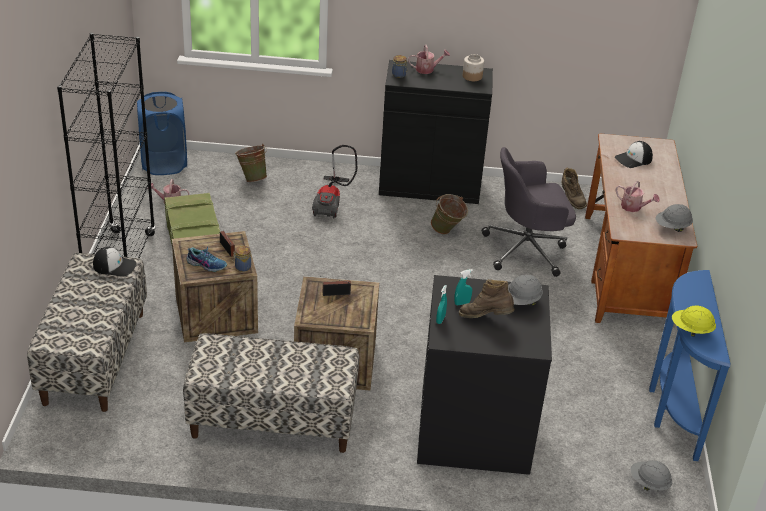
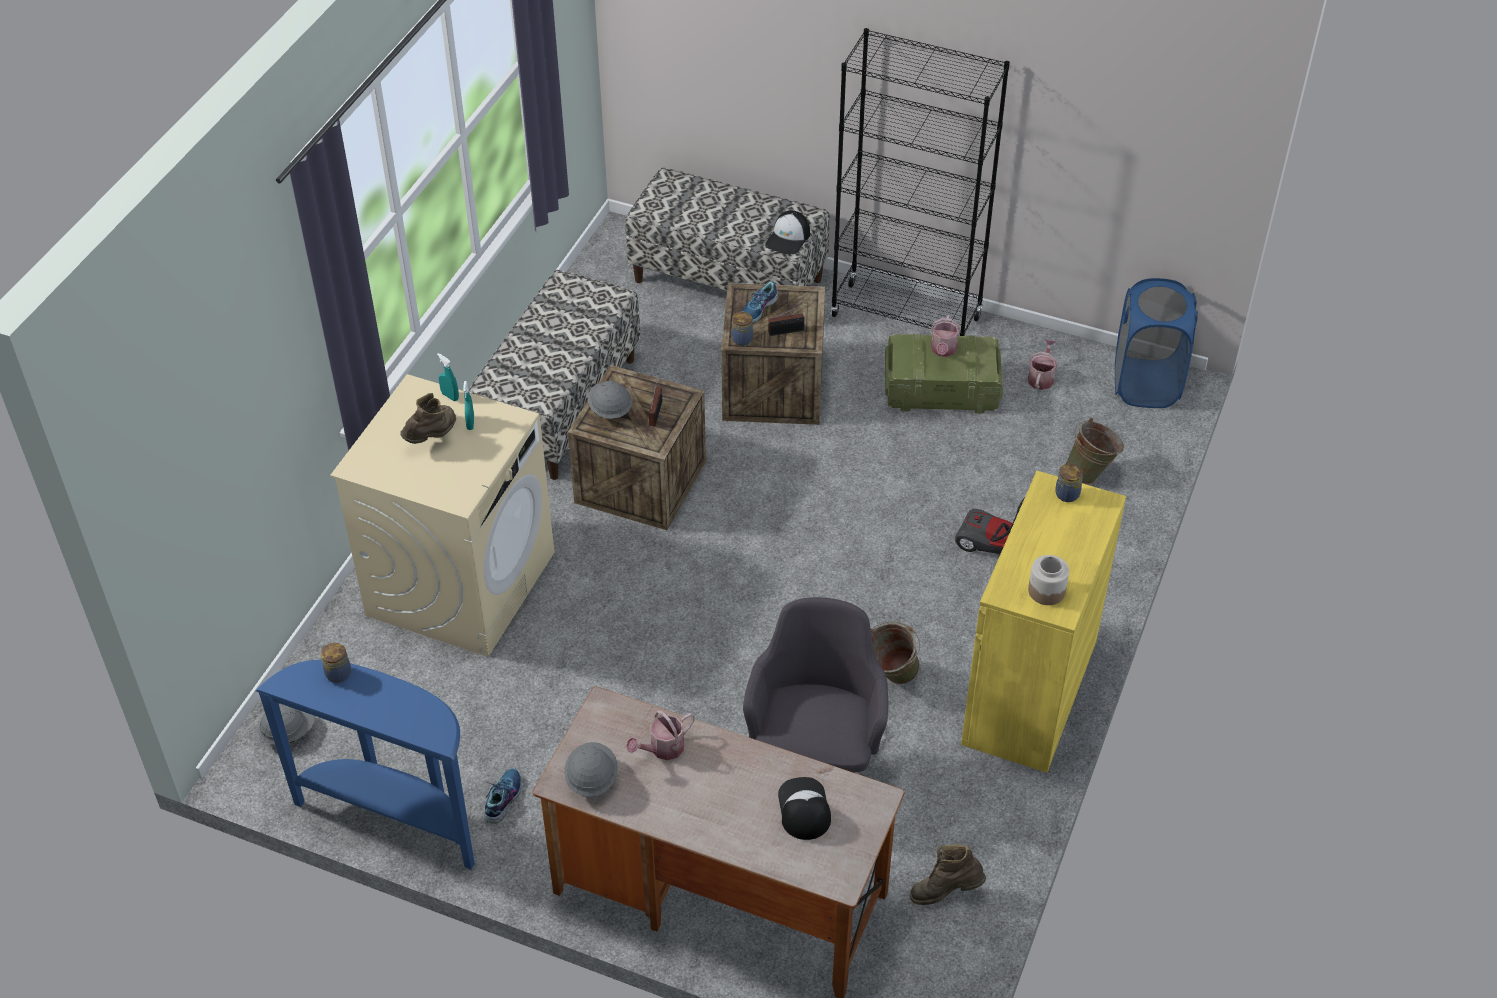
camera: 110 degrees right, 10 degrees up
black cabinet [379,60,493,204] -> yellow cabinet [961,471,1126,773]
watering can [408,45,450,74] -> watering can moved to [931,315,961,357]
black washing machine [417,275,552,475] -> beige washing machine [330,374,554,657]
grey hard hat [508,275,543,306] -> grey hard hat moved to [588,381,632,419]
yellow hard hat [672,306,716,337] -> jar [321,643,351,683]
none -> shoe [484,768,522,824]

